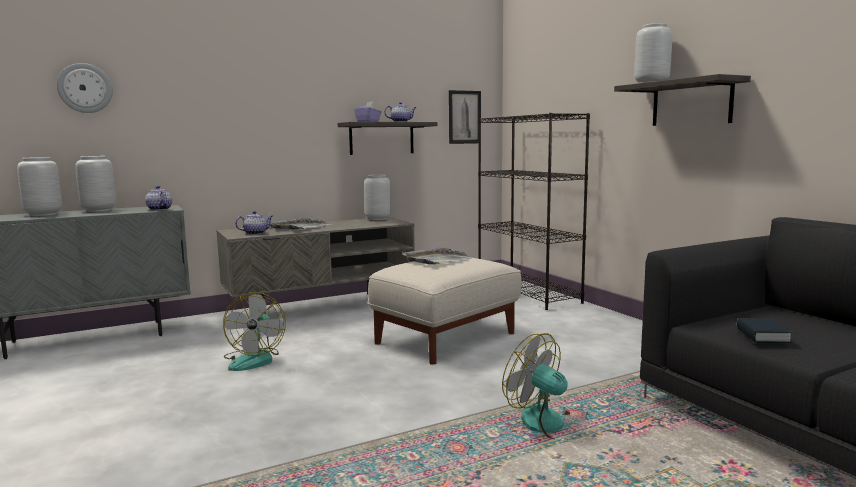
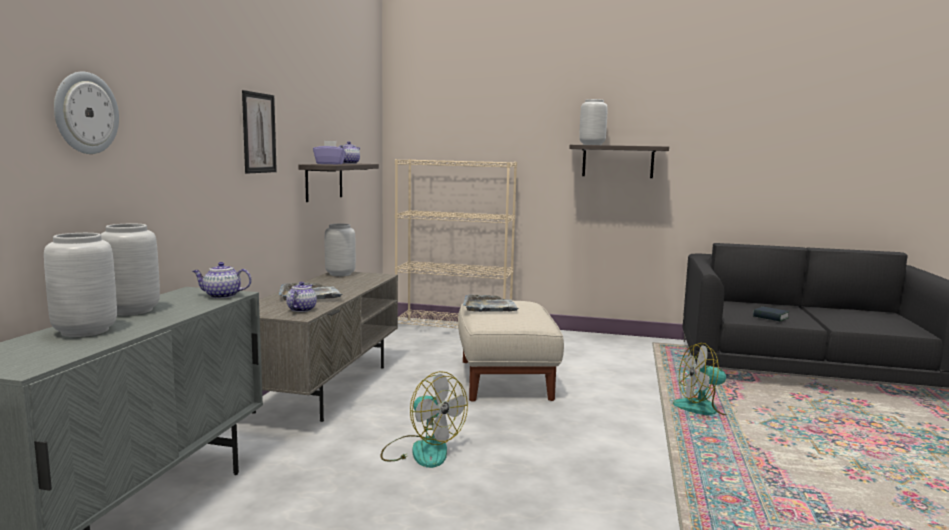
camera: 50 degrees left, 0 degrees up
picture [449,90,481,144] -> picture moved to [242,90,277,174]
black bookcase [478,113,590,310] -> beige bookcase [395,159,517,328]

